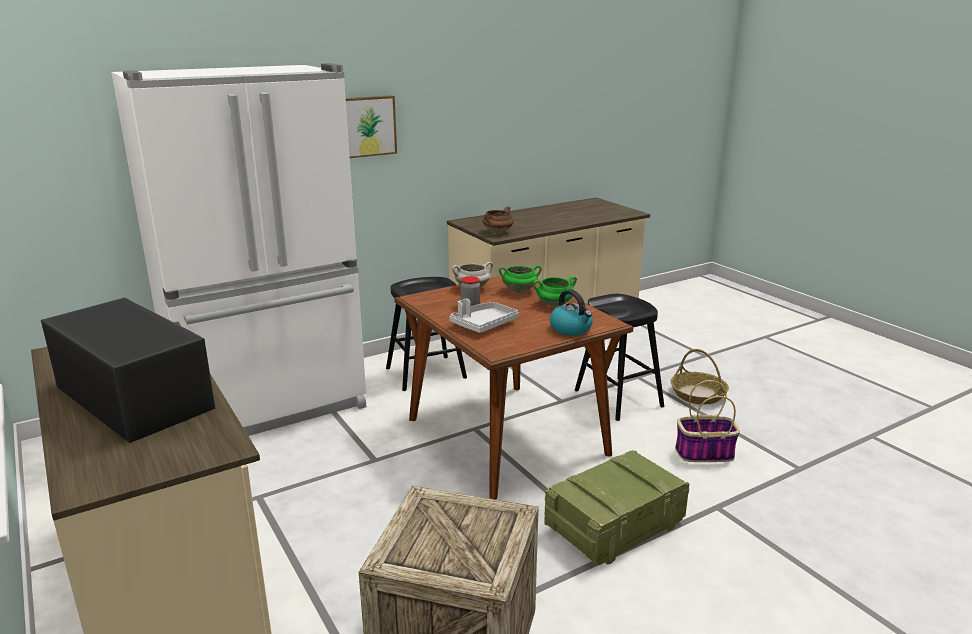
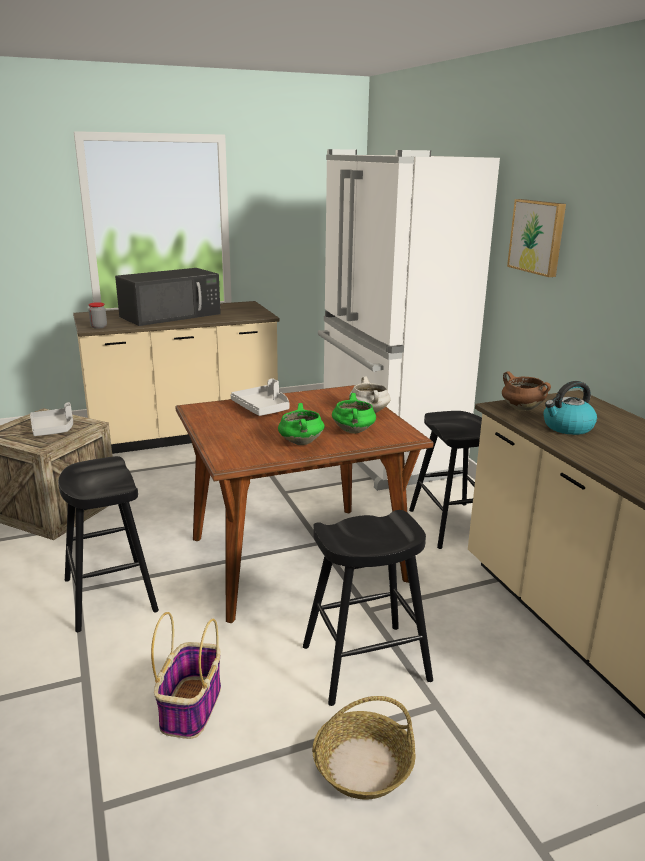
camera: 100 degrees right, 0 degrees up
jar [461,276,480,306] -> jar moved to [88,302,107,329]
crate [544,450,690,565] -> black stool [58,456,159,632]
kettle [550,289,593,336] -> kettle moved to [543,381,597,435]
none -> grey tray [30,402,73,436]

